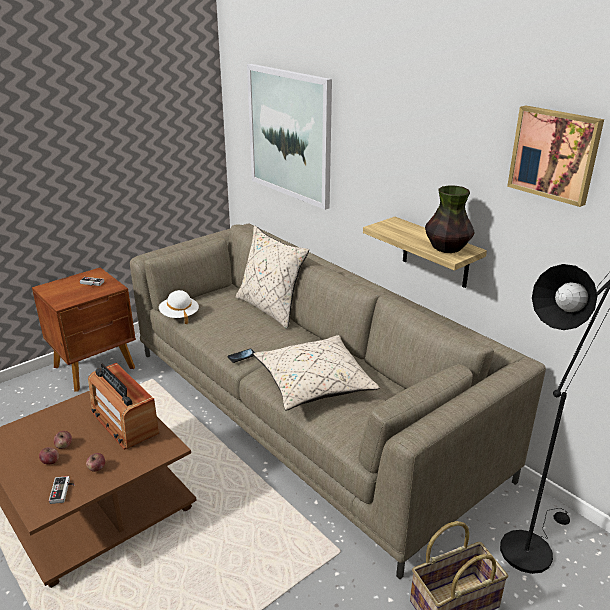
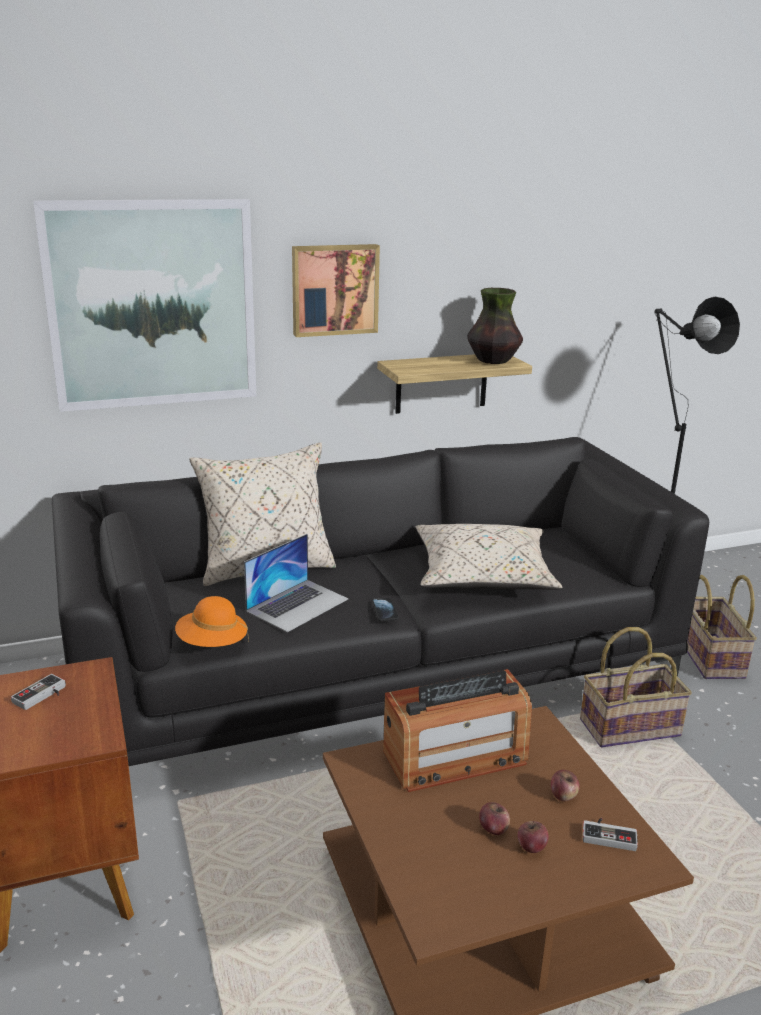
camera: 70 degrees left, 5 degrees down
beige sofa [130,224,546,579] -> black sofa [52,437,709,766]
white hat [159,290,199,324] -> orange hat [175,596,249,647]
picture [507,105,604,207] -> picture moved to [292,244,380,337]
none -> laptop [244,534,349,632]
none -> basket [580,627,692,747]

